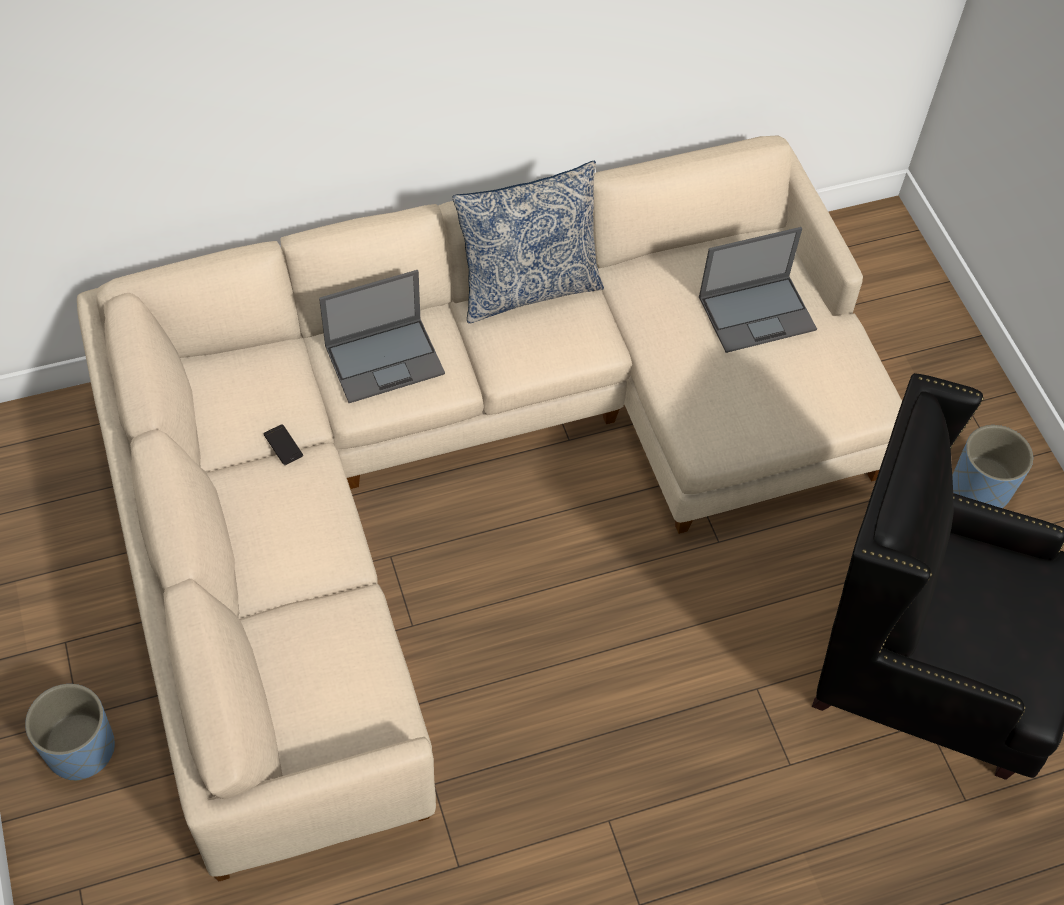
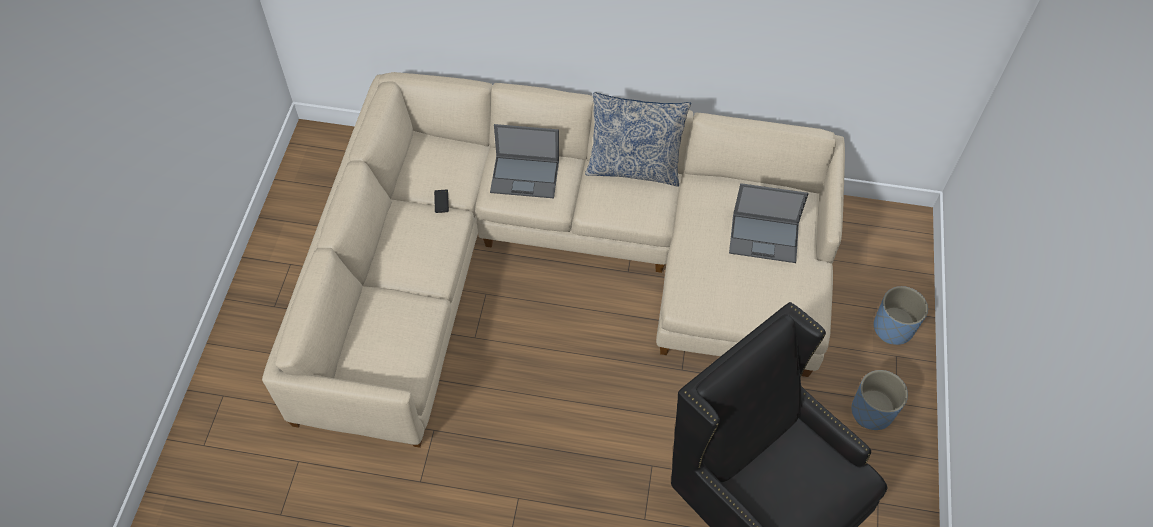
camera: 30 degrees right, 0 degrees up
blue planter [25,684,115,781] -> blue planter moved to [873,286,928,345]

